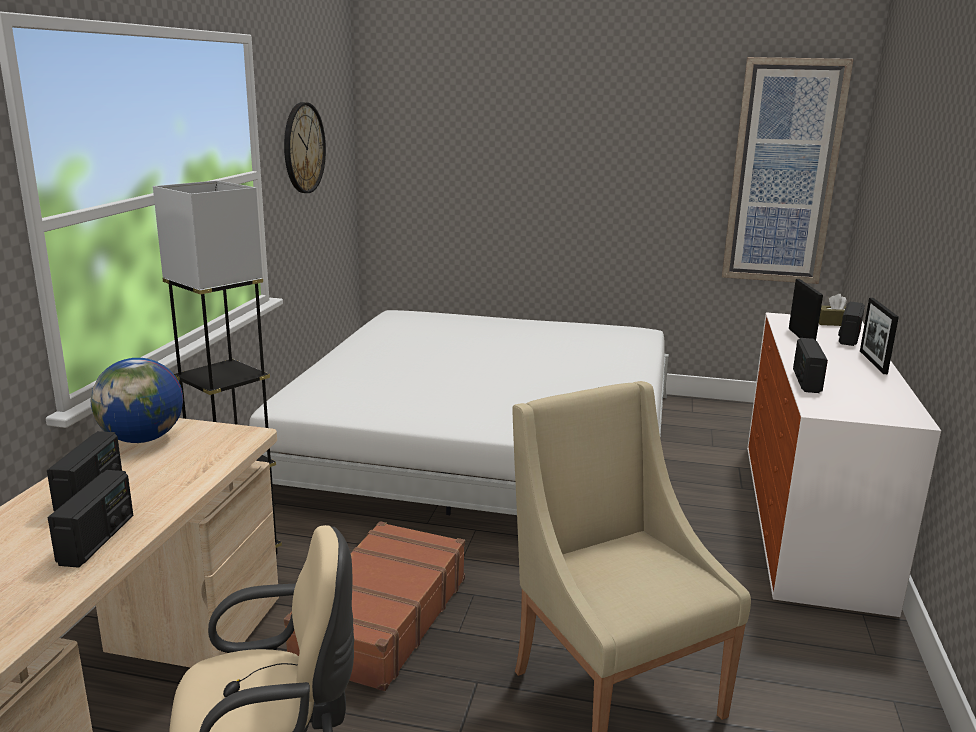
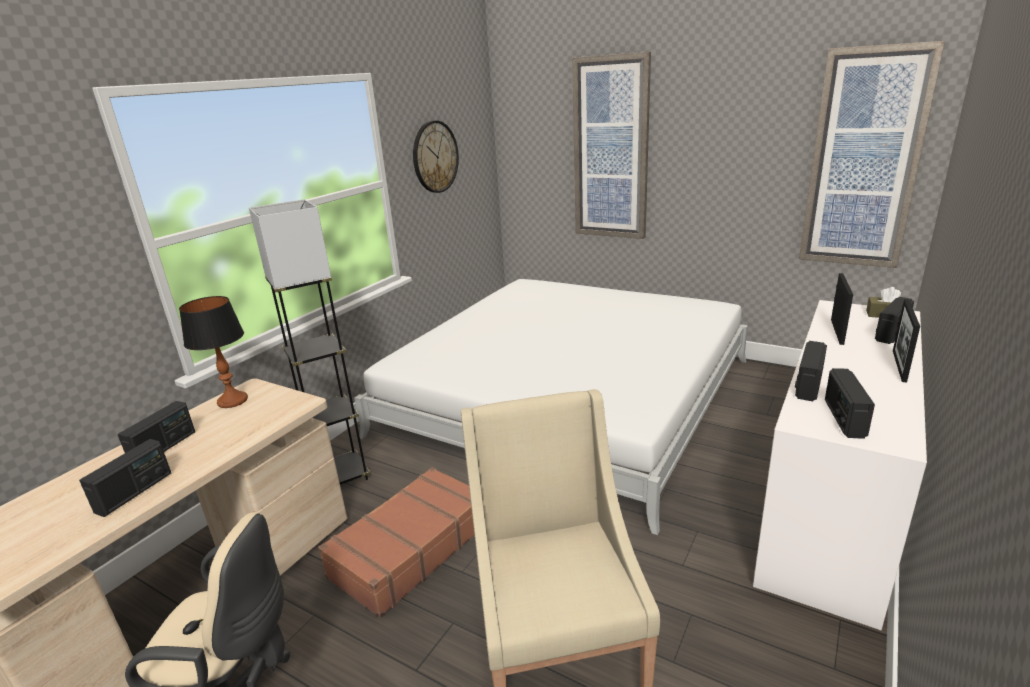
camera: 20 degrees right, 5 degrees up
globe [91,358,183,443] -> table lamp [179,296,248,408]
none -> picture [572,52,651,239]
none -> radio [825,368,875,439]

